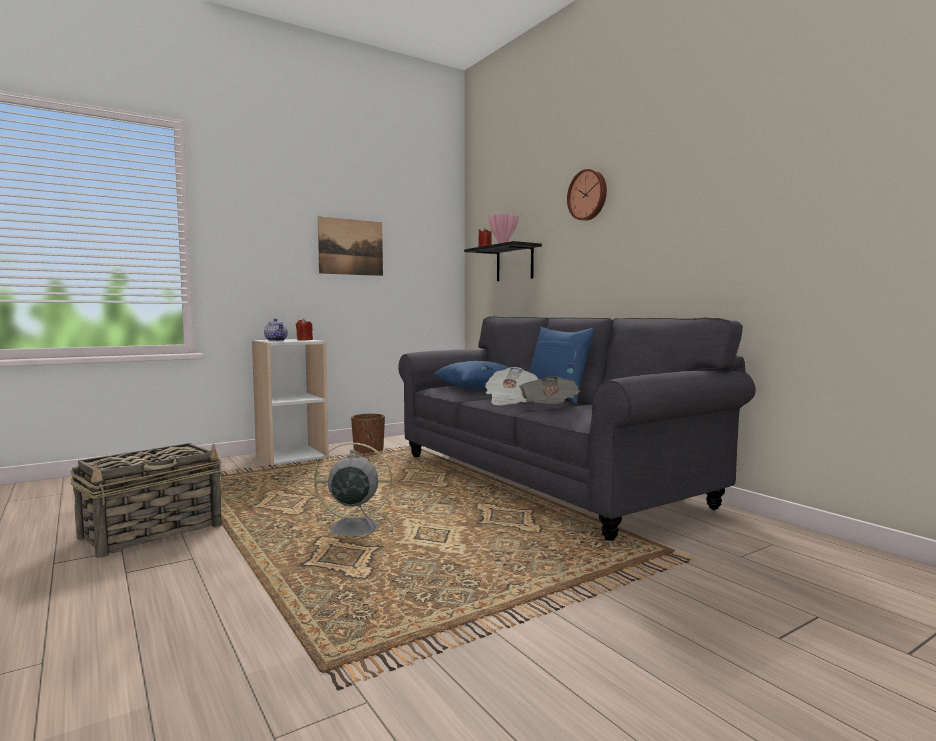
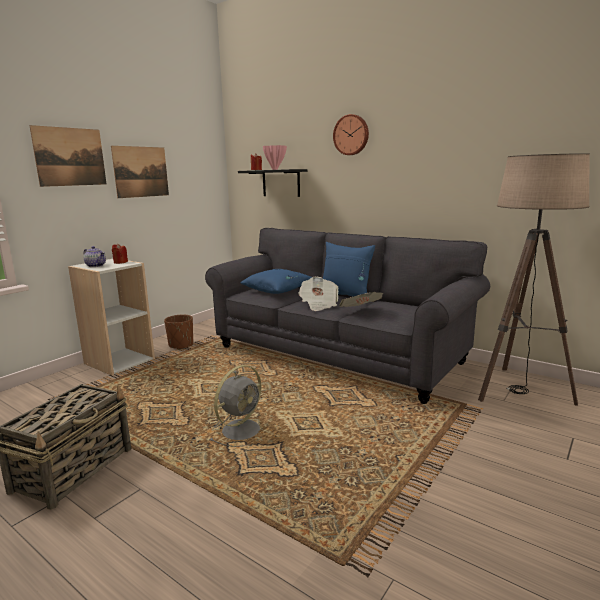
camera: 20 degrees left, 10 degrees up
grey fan [314,443,393,541] -> grey fan turned 150 degrees clockwise [209,365,262,447]
none -> picture [29,125,106,187]
none -> floor lamp [478,153,590,406]

